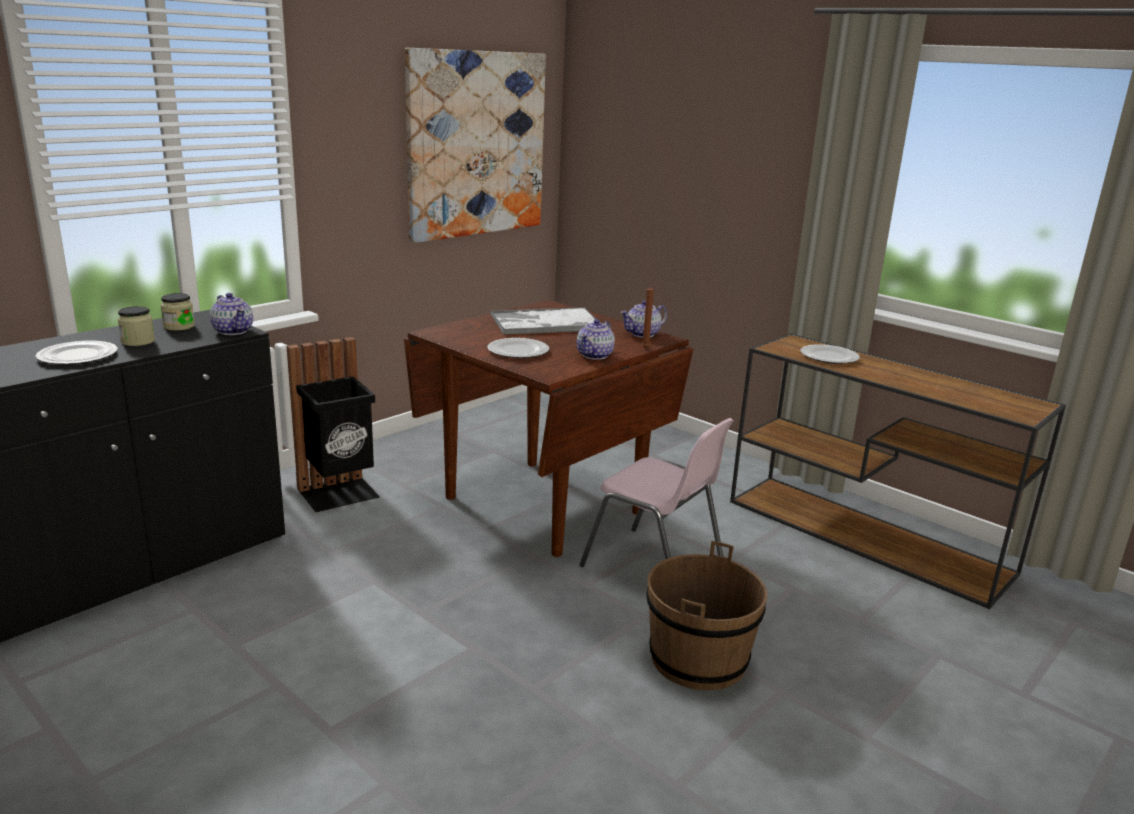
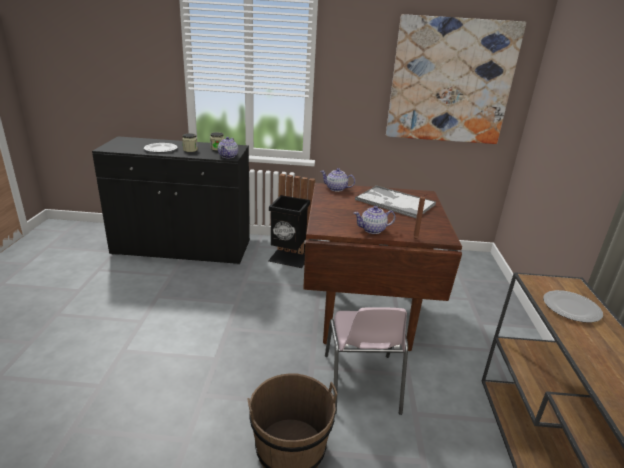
camera: 50 degrees right, 5 degrees up
plate [487,338,549,358] -> none
teapot [620,301,667,338] -> teapot moved to [320,168,355,192]

